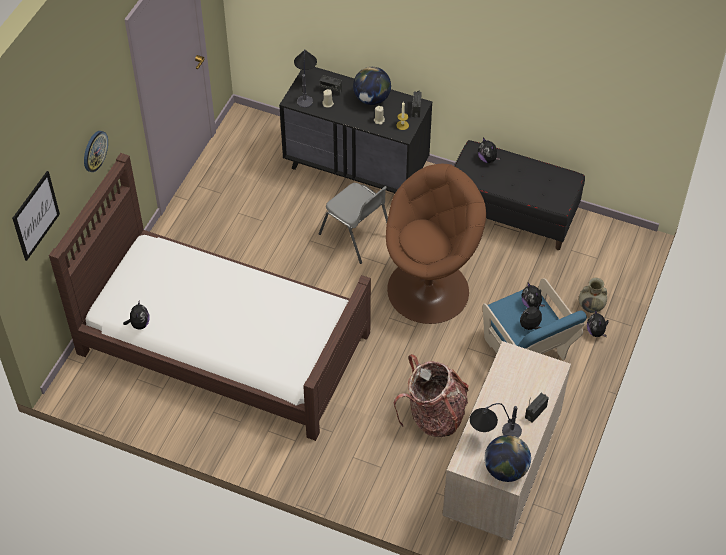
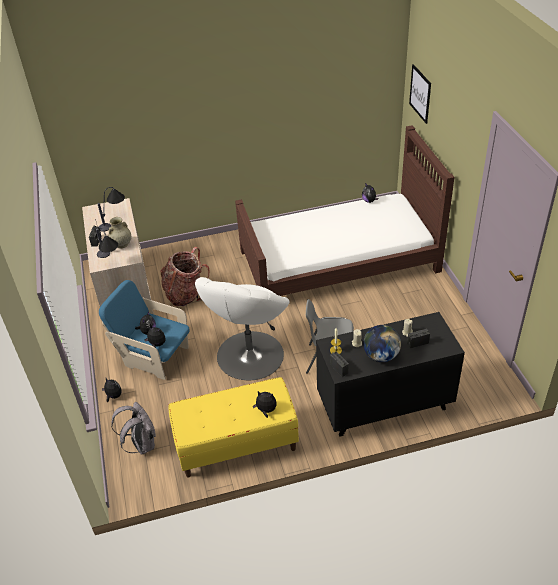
camera: 145 degrees right, 10 degrees down
wall clock [84,131,108,172] -> none
table lamp [294,49,317,108] -> table lamp moved to [96,227,118,258]
brown armchair [386,164,486,324] -> white armchair [195,277,290,380]
black bench [454,140,585,250] -> yellow bench [168,377,299,478]
globe [484,435,531,482] -> none
beige vase [579,278,607,313] -> beige vase moved to [109,217,131,248]
none -> grey backpack [111,402,156,455]

